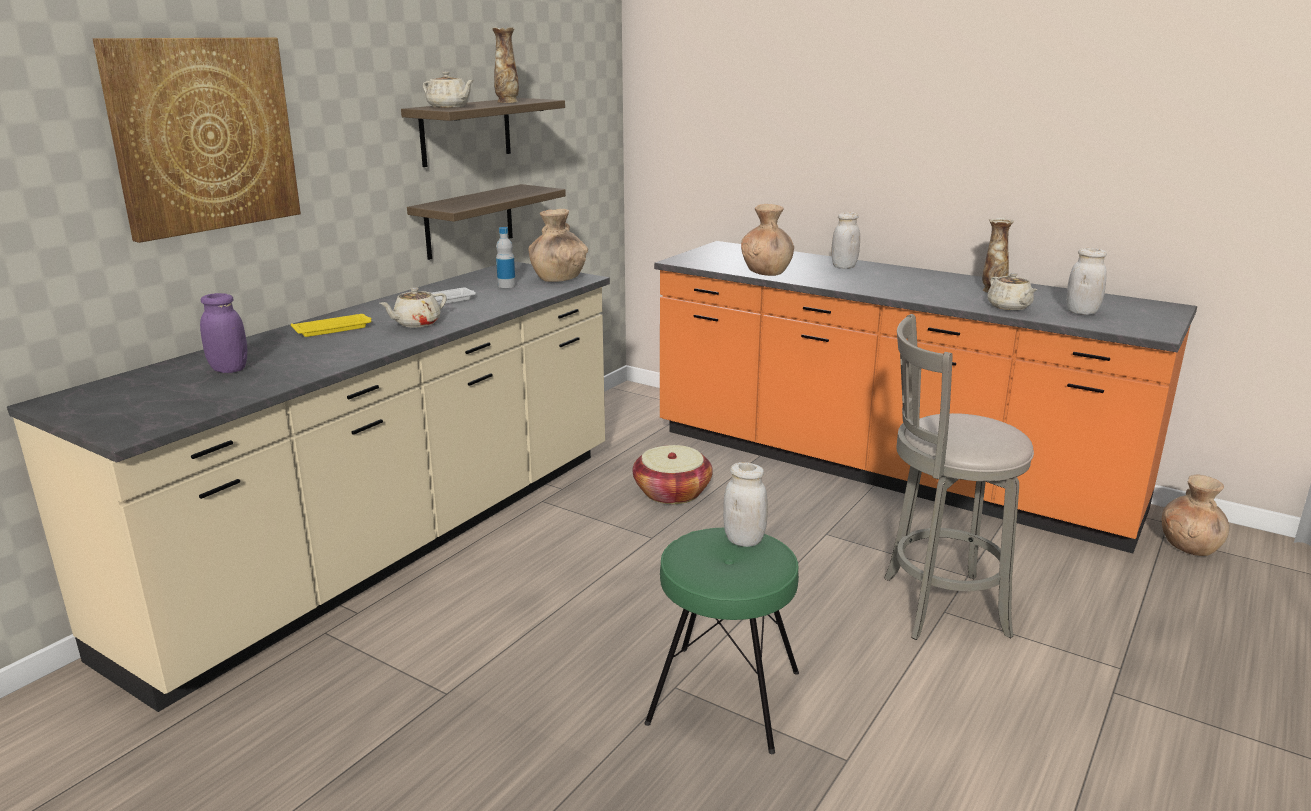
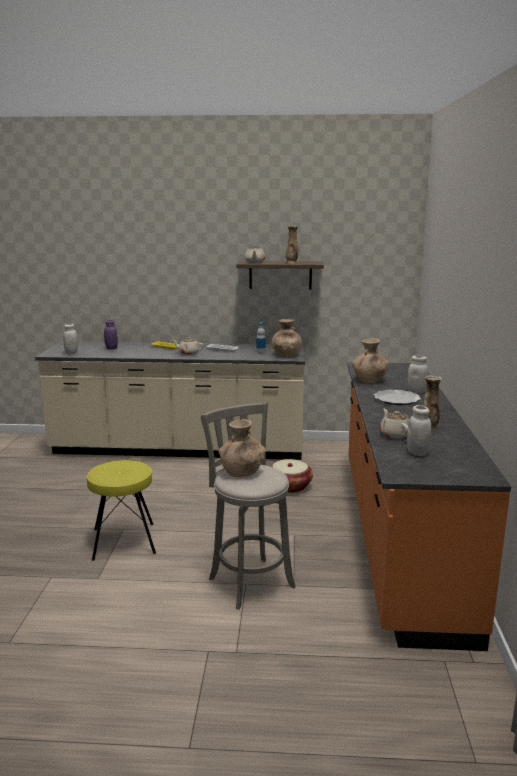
camera: 60 degrees right, 5 degrees down
picture [93,38,301,243] -> none
shelf [407,184,566,260] -> none
green stool [644,528,799,754] -> yellow stool [87,460,156,561]
white jar [723,462,768,547] -> white jar moved to [63,323,78,354]
beige teapot [987,273,1037,310] -> beige teapot turned 120 degrees clockwise [380,409,409,439]
brown vase [1162,474,1229,556] -> brown vase moved to [219,419,266,477]
none -> plate [374,390,421,405]

